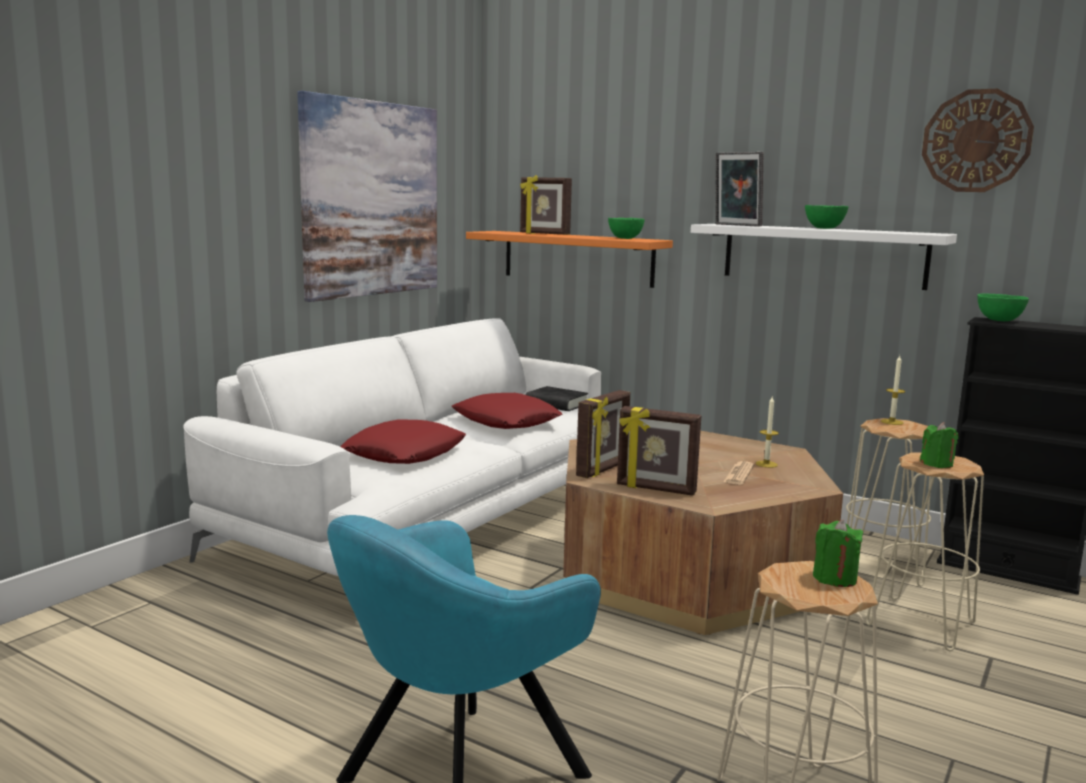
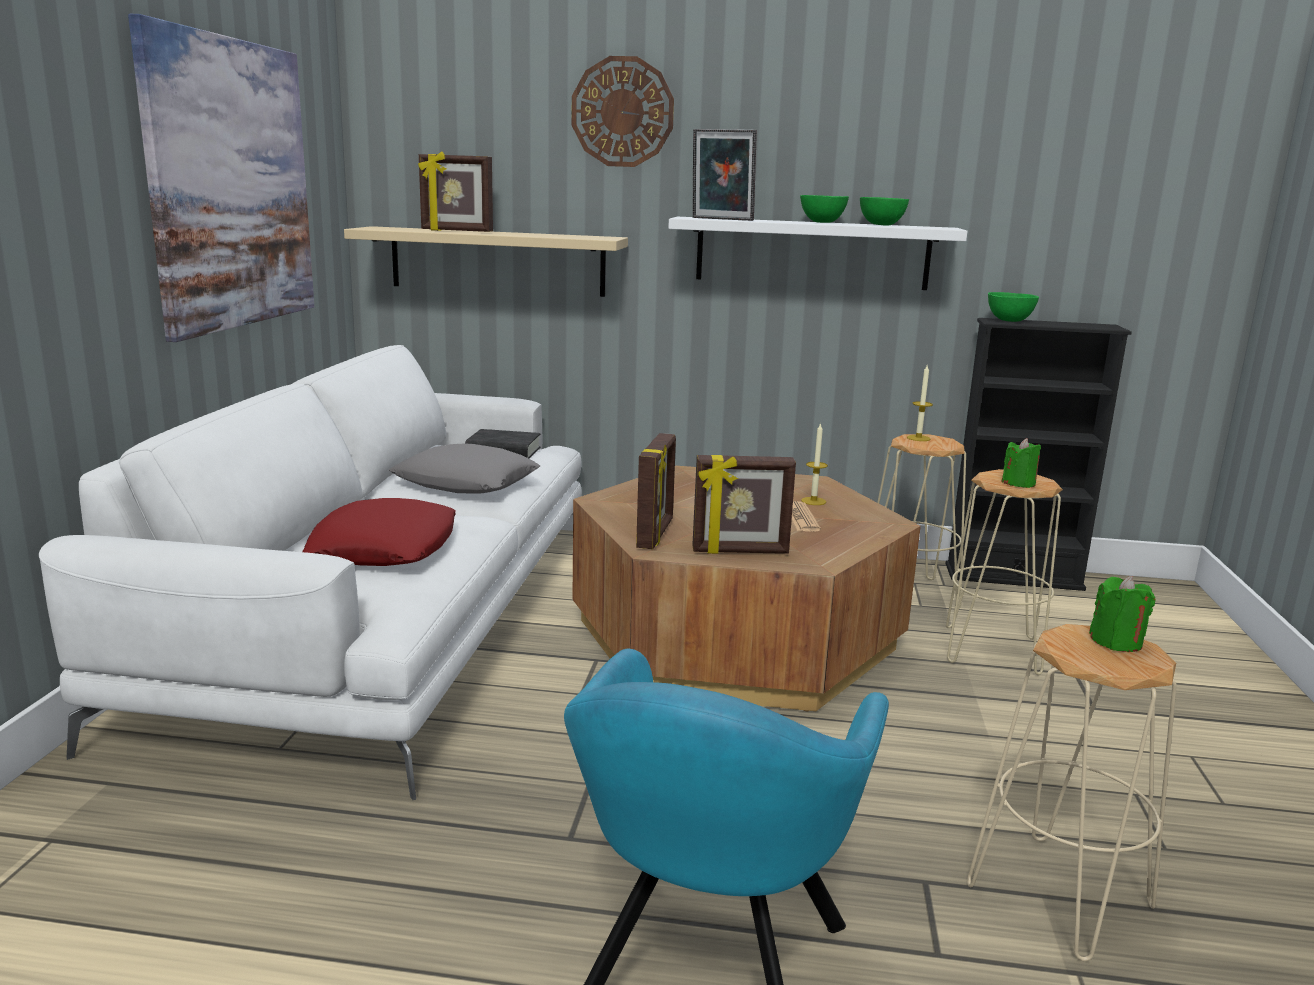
camera: 25 degrees left, 5 degrees up
red pillow [452,393,562,429] -> grey pillow [389,443,540,493]
orange shelf [466,231,673,288] -> beige shelf [344,226,628,297]
green bowl [608,218,645,239] -> green bowl moved to [860,197,909,226]
wall clock [922,89,1034,192] -> wall clock moved to [571,56,674,167]

